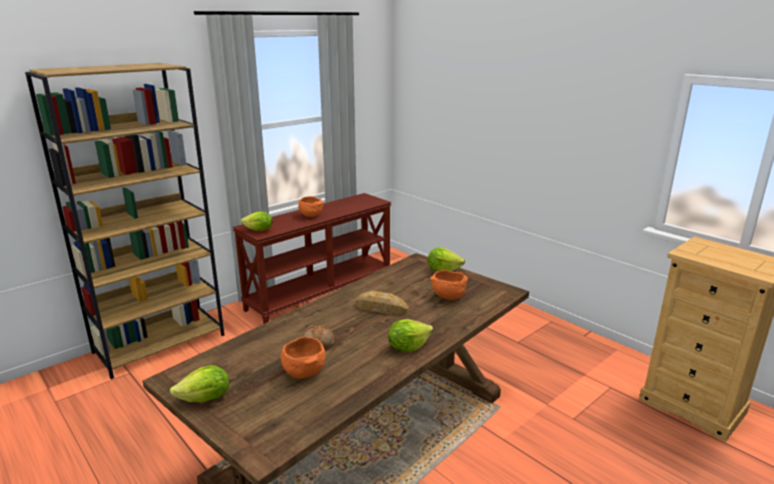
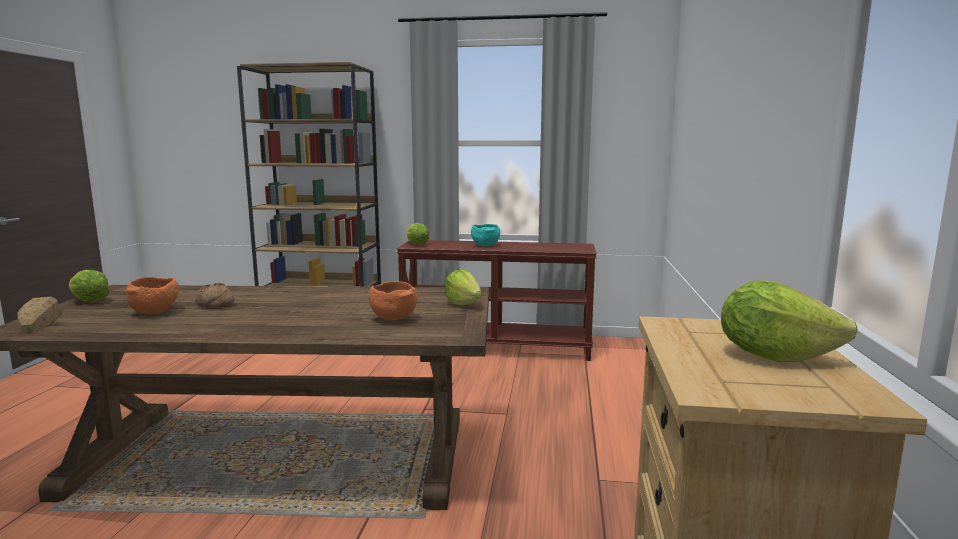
camera: 50 degrees right, 10 degrees down
orange bowl [298,196,323,217] -> turquoise bowl [471,224,500,246]
bread [355,291,409,315] -> bread moved to [18,297,60,333]
lettuce [388,319,433,352] -> lettuce moved to [721,280,858,362]

